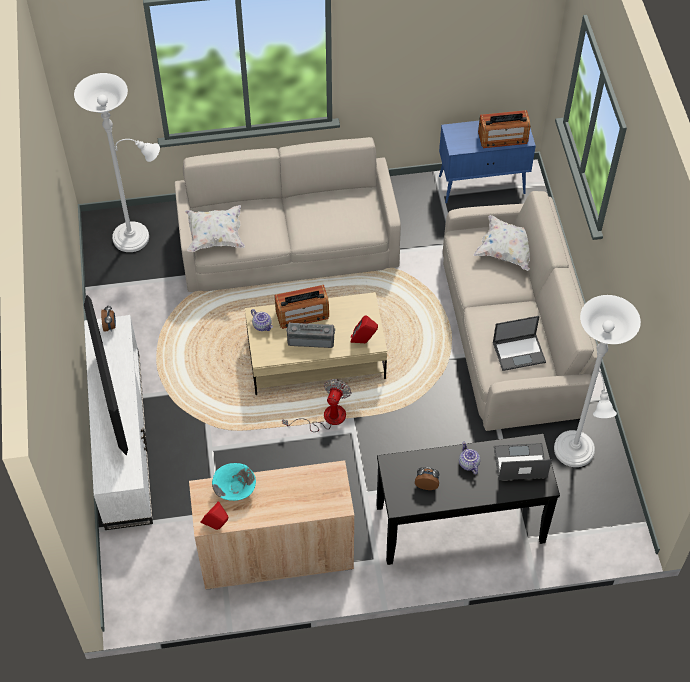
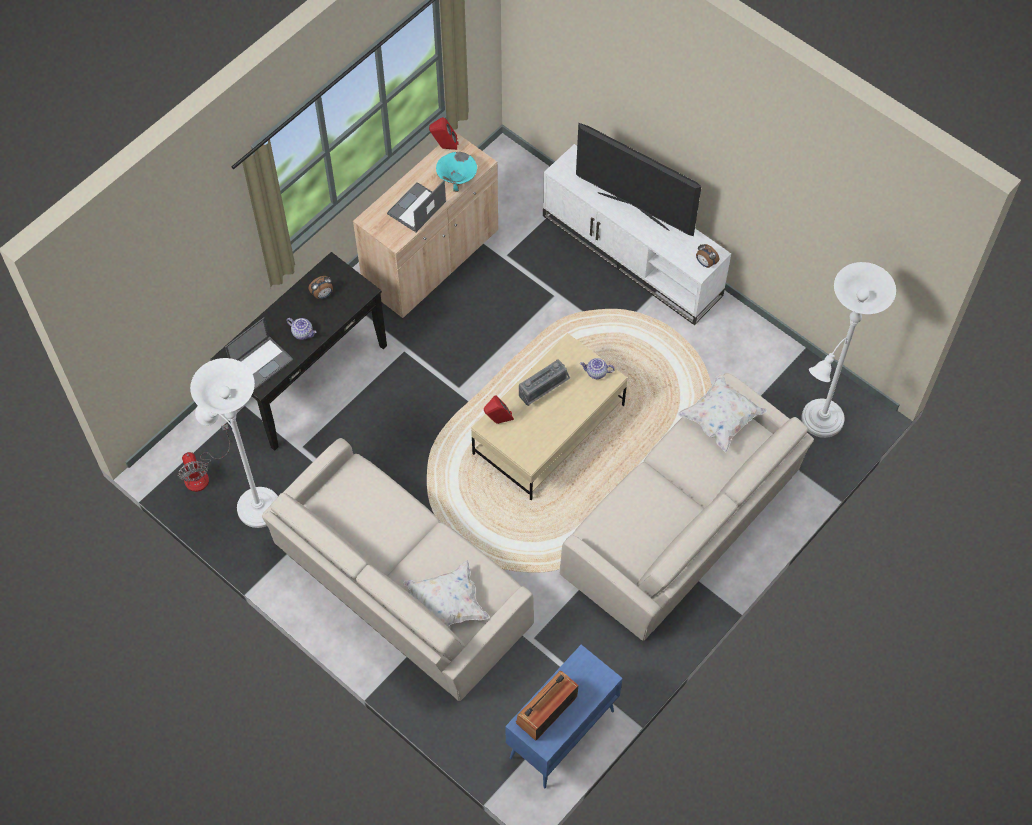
camera: 140 degrees right, 5 degrees up
radio [275,285,329,329] -> none
fan [282,379,351,432] -> fan moved to [178,424,230,492]
laptop [493,316,546,371] -> laptop moved to [387,180,446,232]

